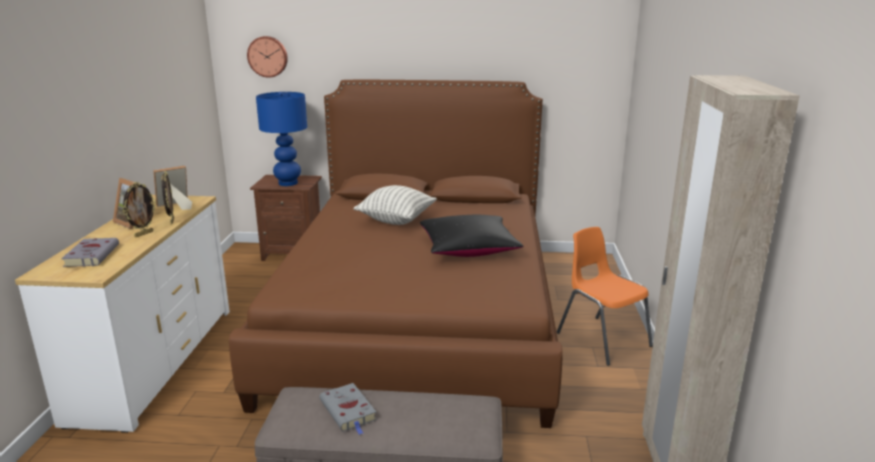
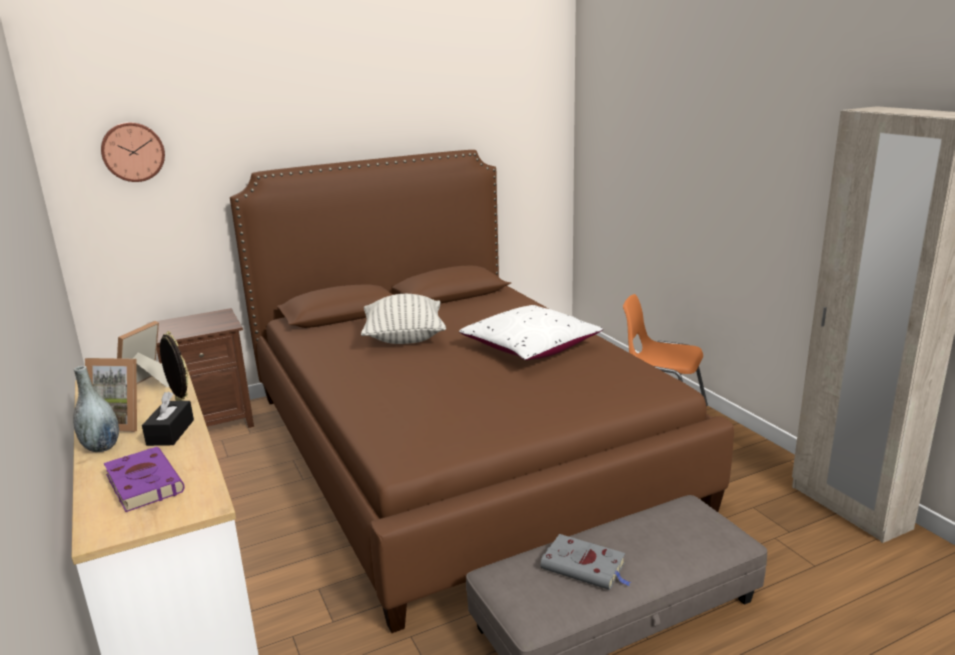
camera: 30 degrees left, 0 degrees up
grey book [61,238,119,267] -> purple book [104,447,185,512]
picture frame [123,182,156,237] -> black tissue box [142,392,194,446]
blue table lamp [256,92,307,186] -> none
black pillow [420,215,524,257] -> white pillow [459,305,603,360]
none -> grey vase [73,366,119,452]

